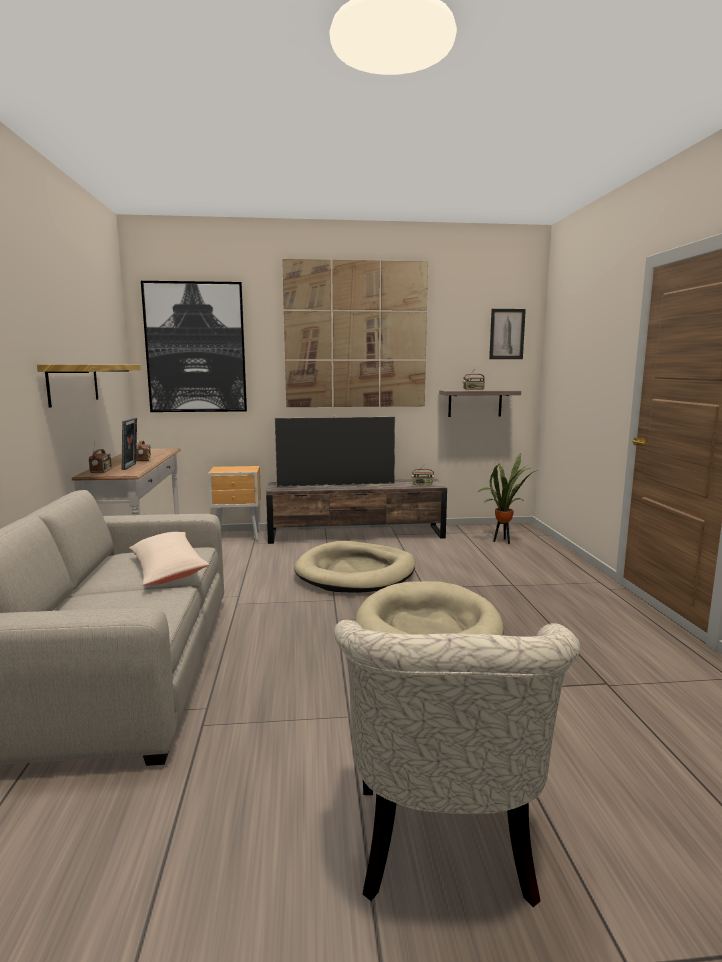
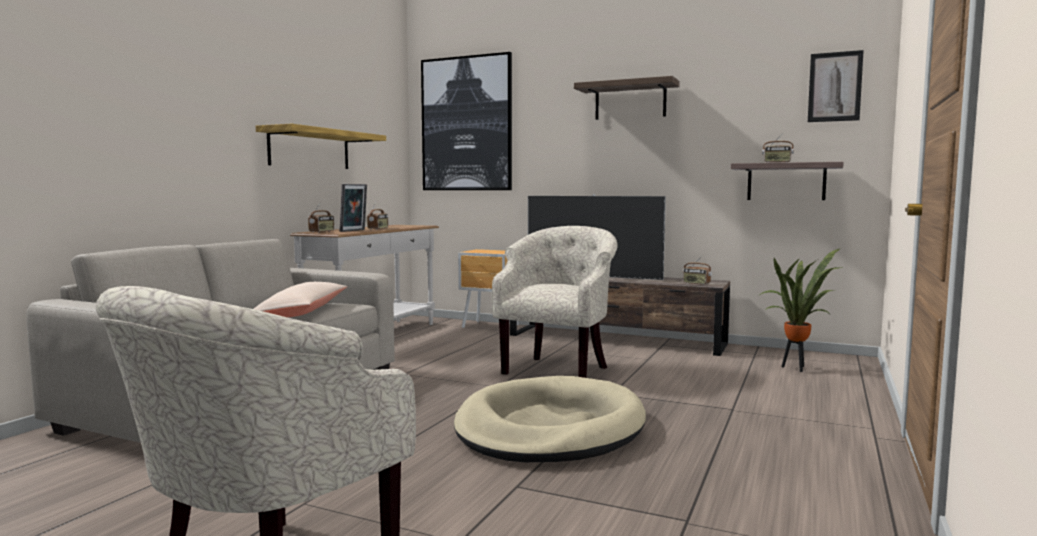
camera: 30 degrees right, 5 degrees down
picture [282,259,428,407] -> shelf [574,76,680,120]
beige dog bed [294,541,415,593] -> beige armchair [492,226,618,378]

